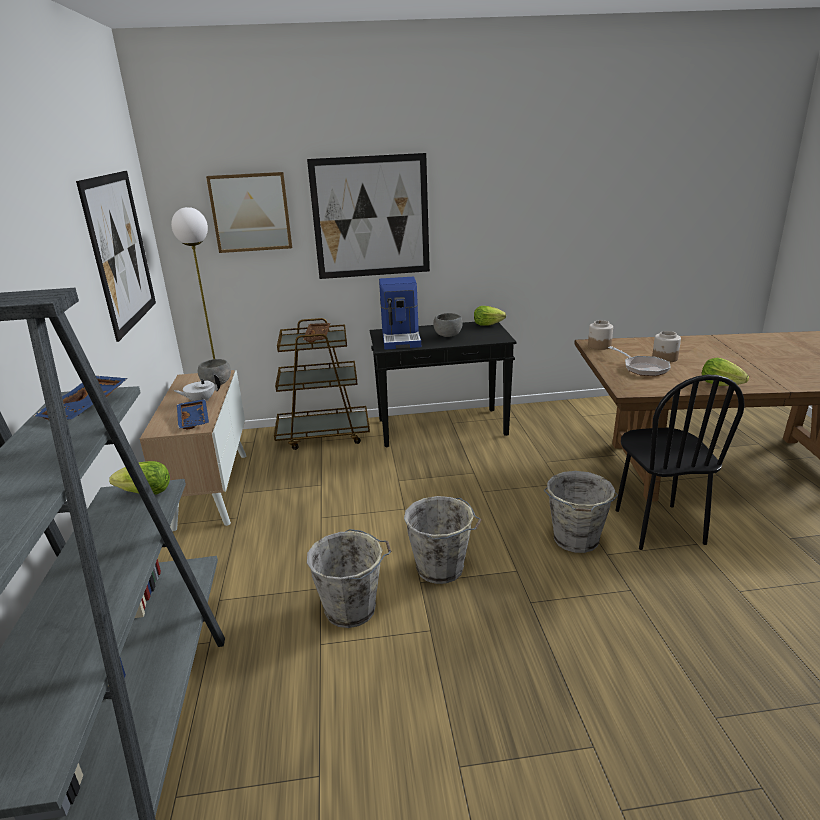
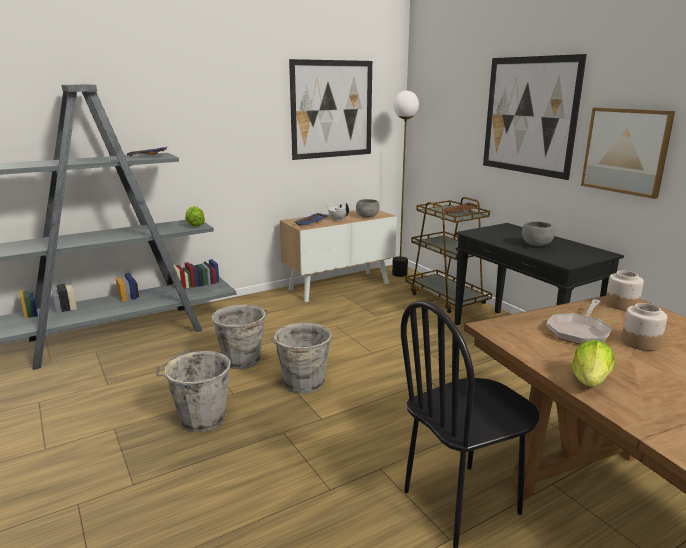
camera: 65 degrees right, 5 degrees down
picture [206,172,292,253] -> picture moved to [581,108,675,199]
coffee machine [379,277,421,350] -> none
lettuce [474,306,506,326] -> none
grey bucket [544,471,618,553] -> grey bucket moved to [156,351,231,432]

